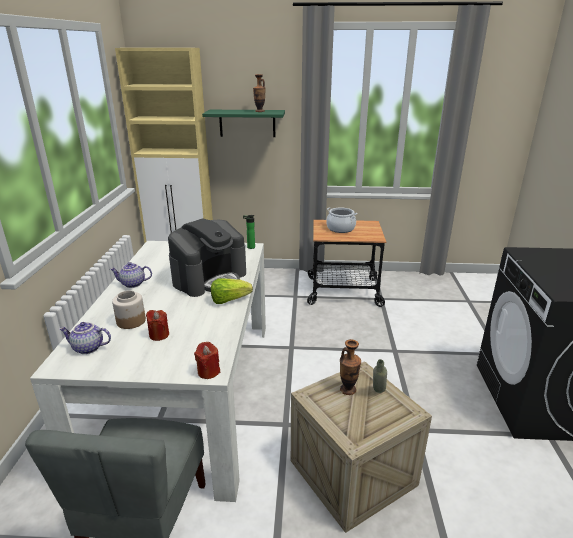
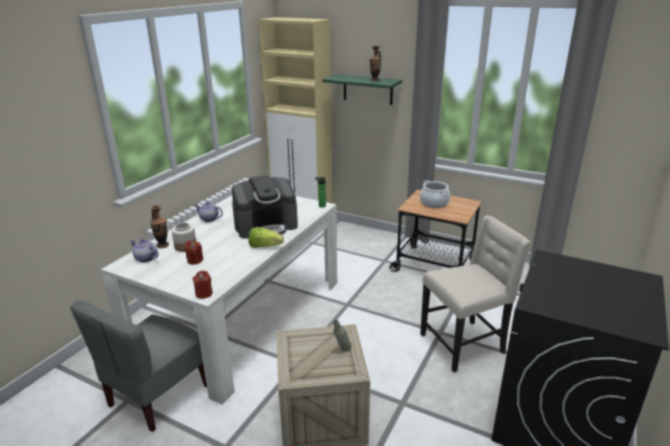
camera: 25 degrees right, 0 degrees up
vase [340,339,361,395] -> vase moved to [150,205,169,248]
none -> beige chair [421,215,530,372]

